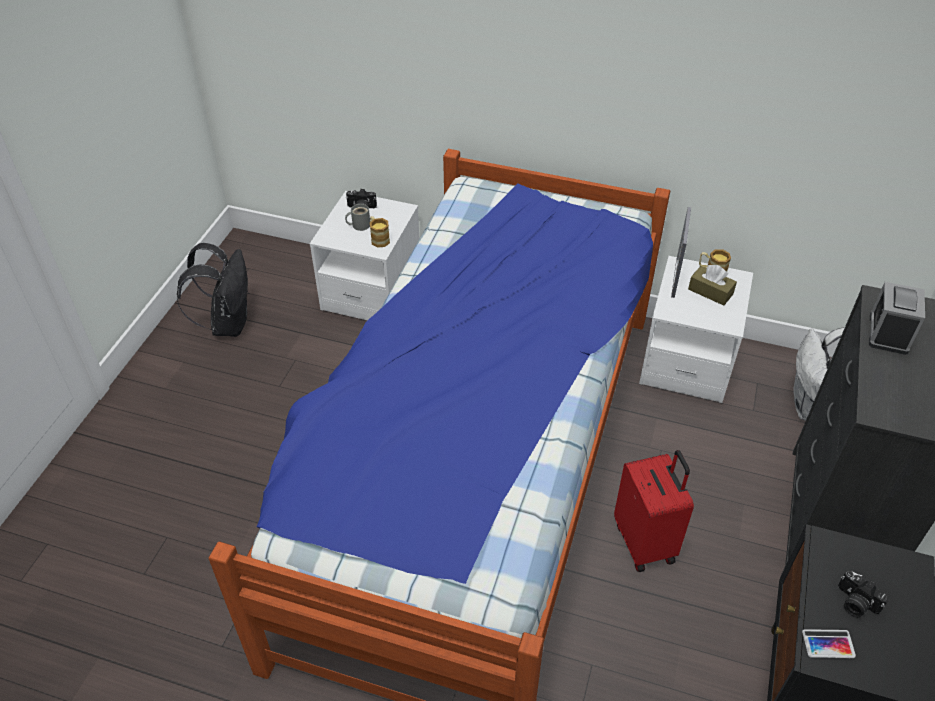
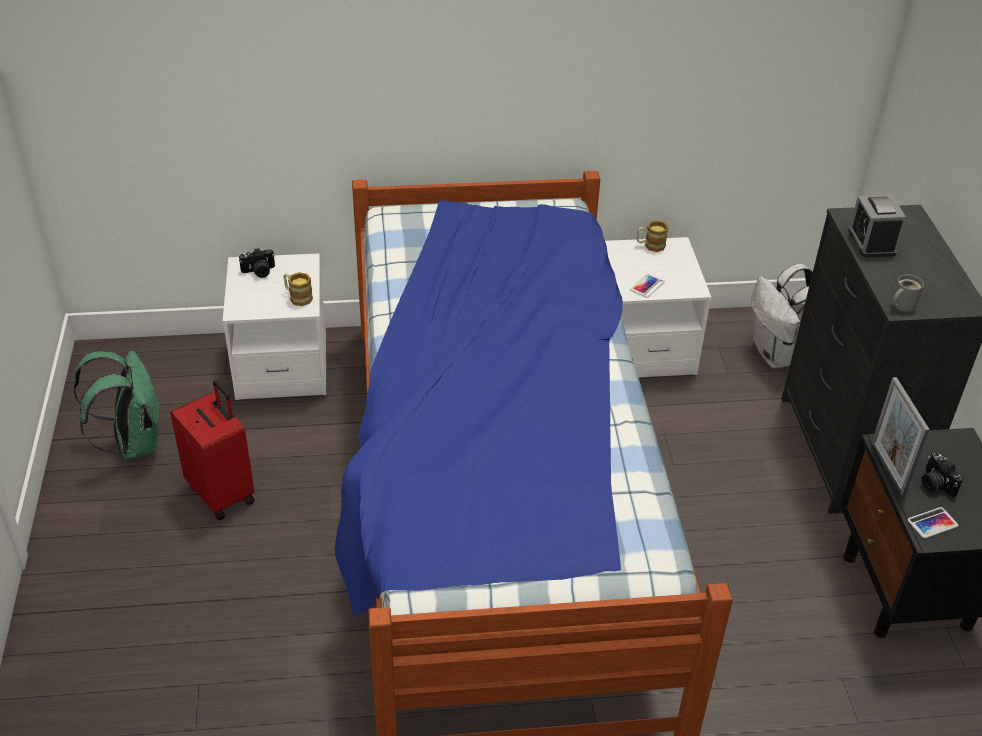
camera: 25 degrees left, 5 degrees down
black backpack [177,243,249,337] -> green backpack [73,350,159,460]
grey mug [345,204,370,231] -> grey mug moved to [891,275,924,312]
red suitcase [614,450,694,572] -> red suitcase moved to [170,380,255,521]
picture frame [671,207,691,298] -> picture frame moved to [872,377,930,496]
brown tissue box [688,265,737,305] -> none
camera [838,570,889,617] -> camera turned 45 degrees clockwise [921,452,963,497]
none -> phone [630,273,665,298]

